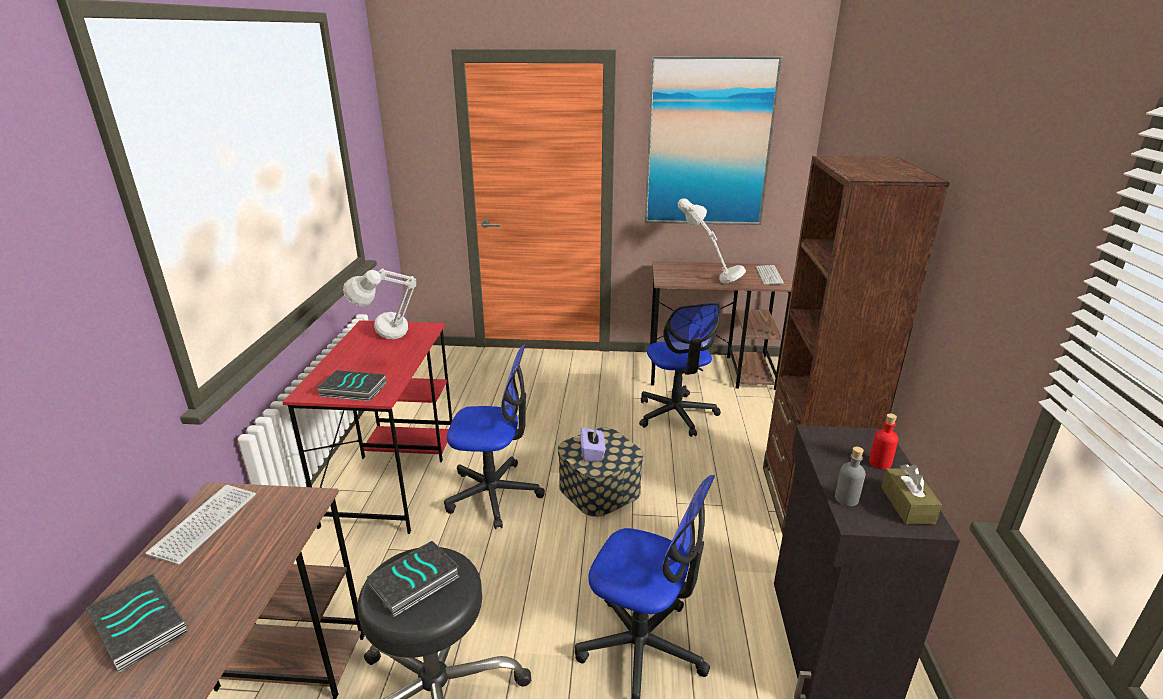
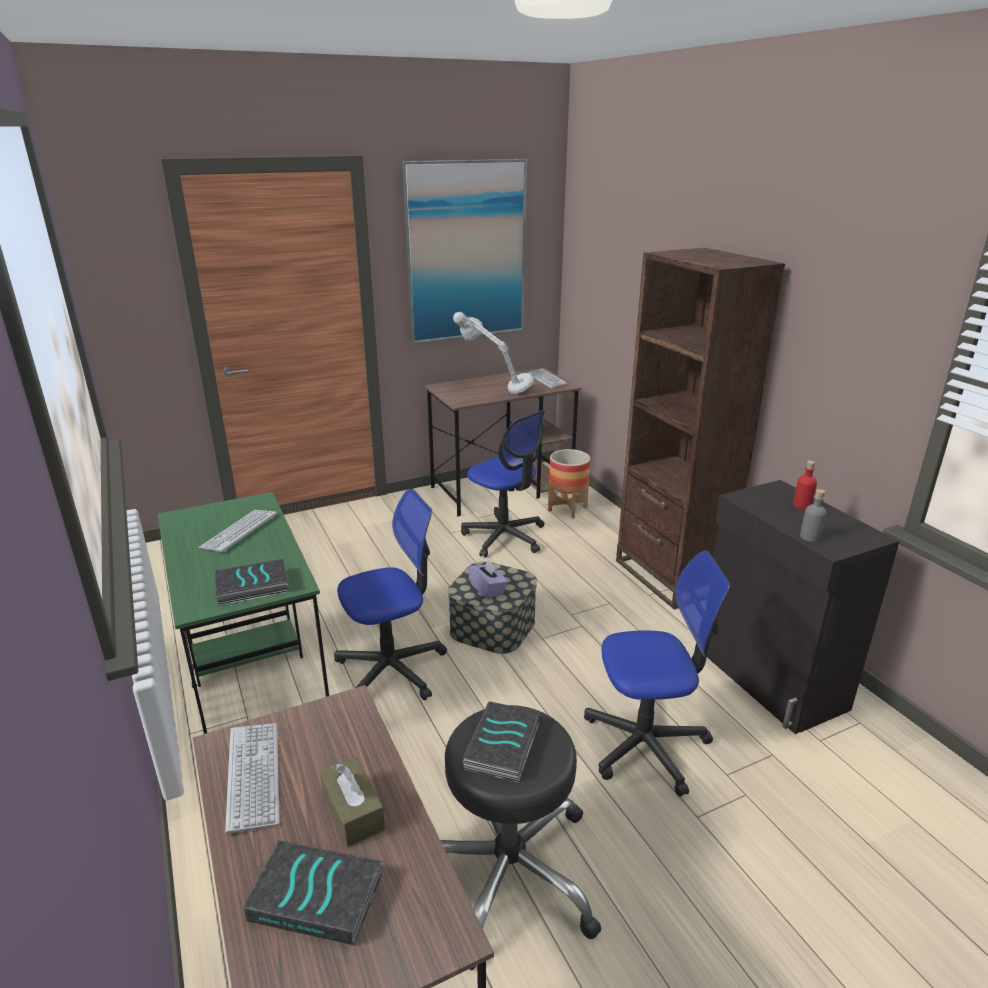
camera: 30 degrees left, 0 degrees up
red desk [283,320,453,534] -> green desk [157,492,329,734]
grey table lamp [343,269,416,339] -> keyboard [198,510,277,552]
brown tissue box [881,464,942,524] -> brown tissue box moved to [320,757,385,847]
none -> planter [548,449,590,519]

